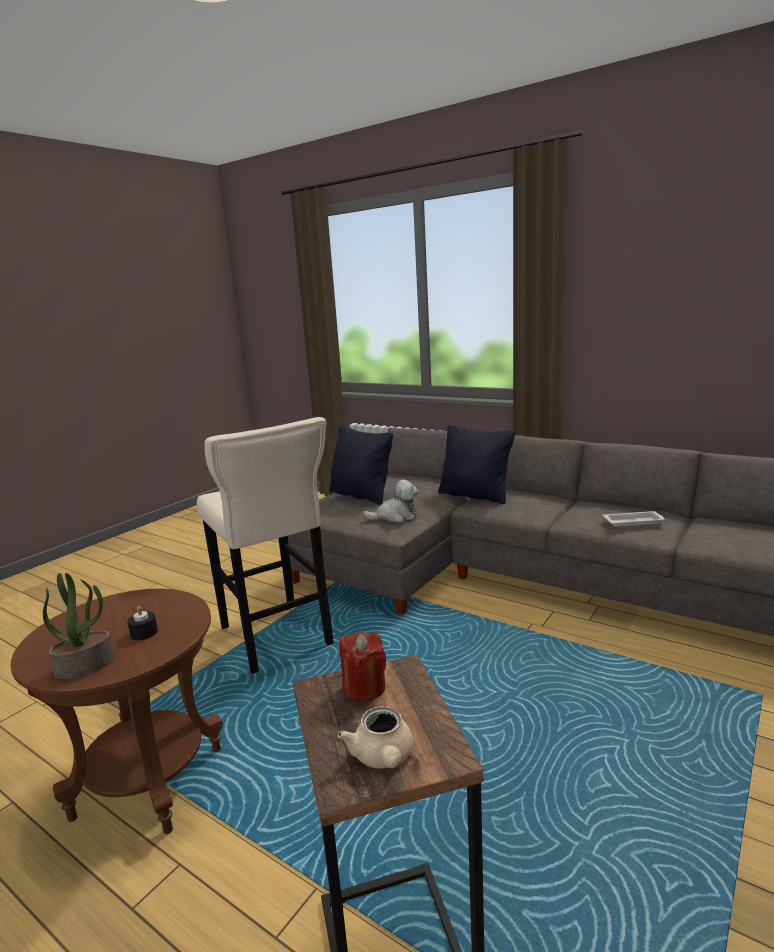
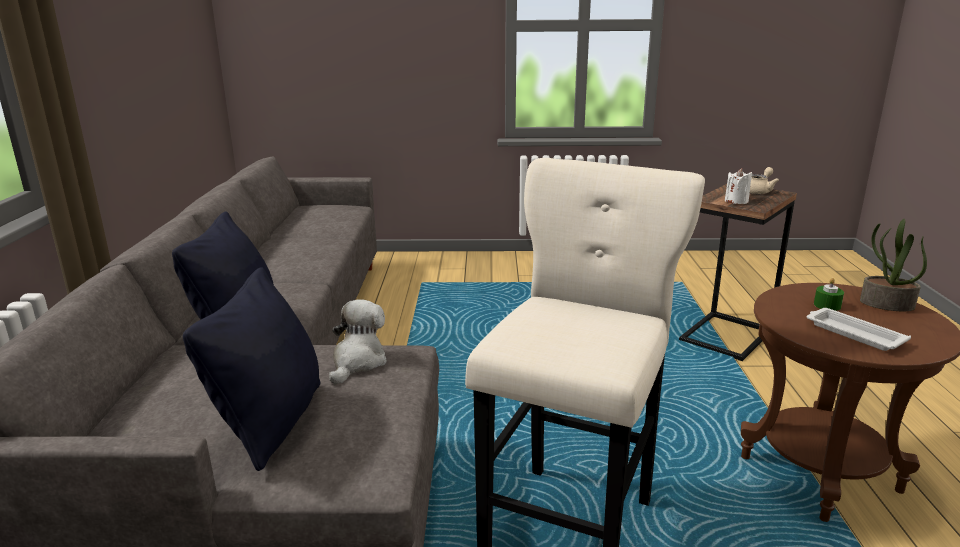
camera: 125 degrees left, 5 degrees up
black candle [127,605,158,640] -> green candle [814,278,844,311]
red candle [339,631,386,701] -> white candle [725,168,752,204]
plush toy [363,480,419,523] -> plush toy turned 60 degrees clockwise [329,299,387,384]
white tray [603,511,665,527] -> white tray moved to [807,308,911,351]

